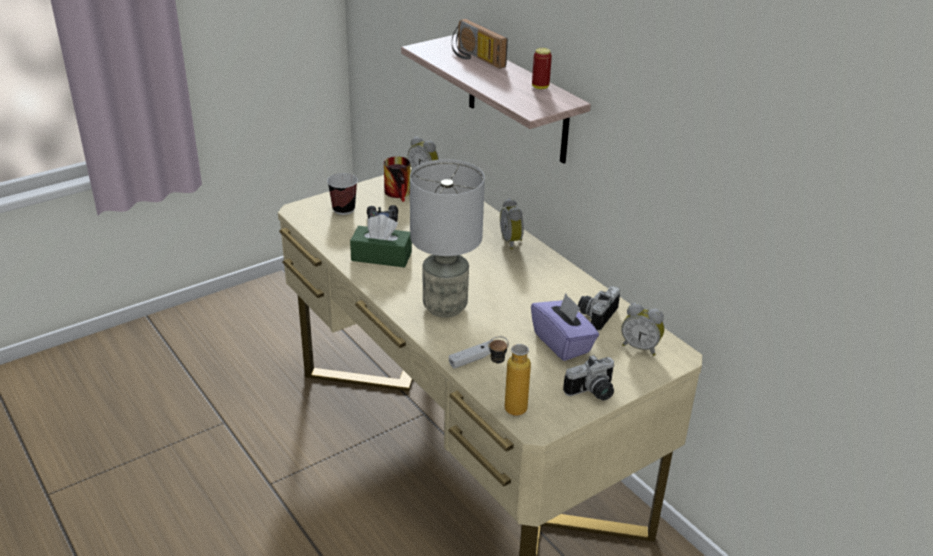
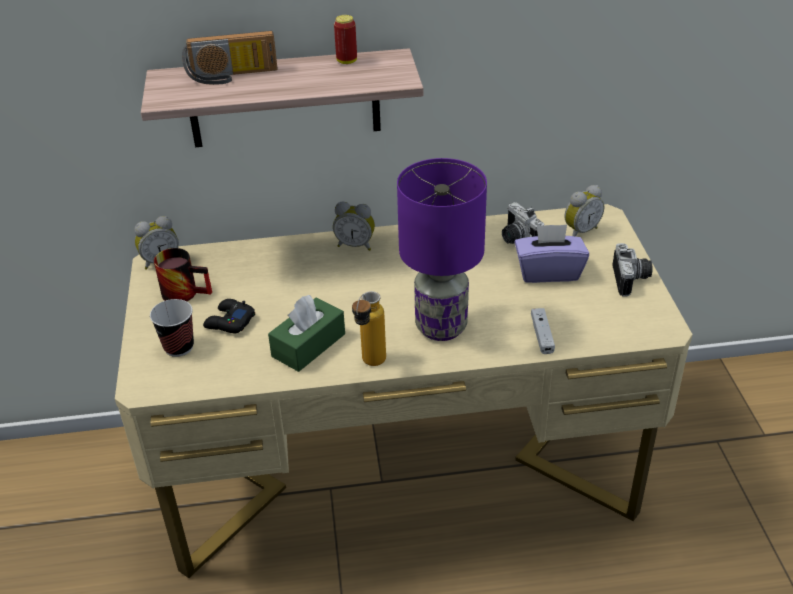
camera: 60 degrees left, 5 degrees up
grey table lamp [410,159,485,318] -> purple table lamp [397,158,487,341]
bottle [488,336,531,416] -> bottle moved to [352,291,386,366]

